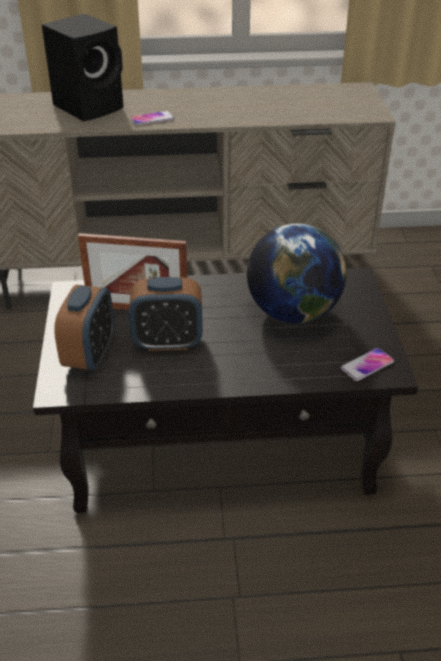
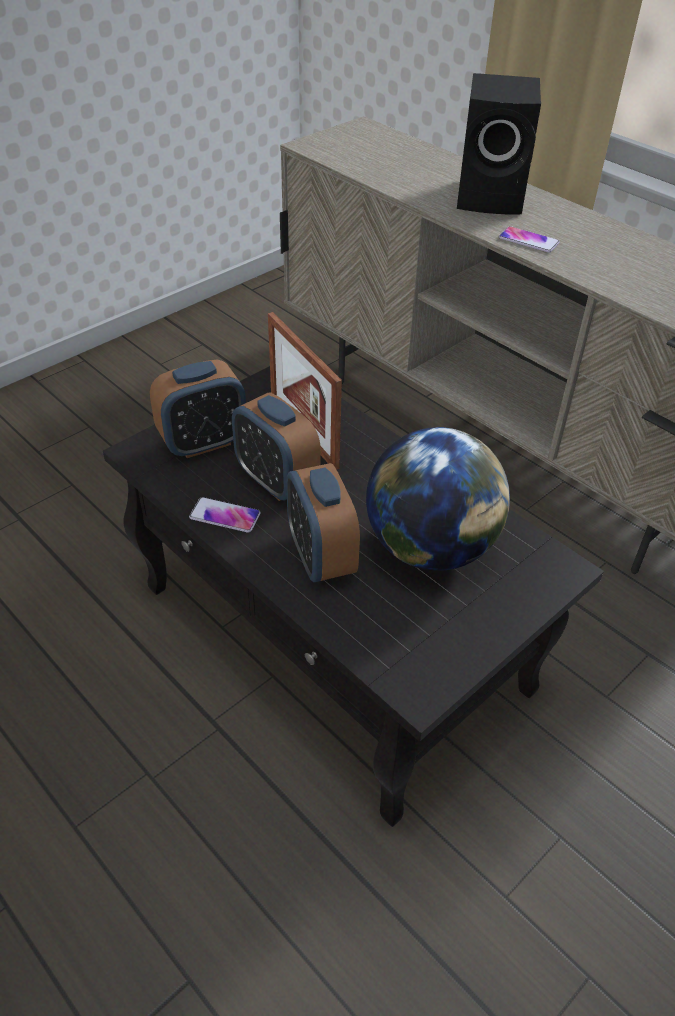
camera: 50 degrees right, 5 degrees up
phone [340,348,394,381] -> phone moved to [189,497,261,533]
none -> alarm clock [286,463,360,582]

